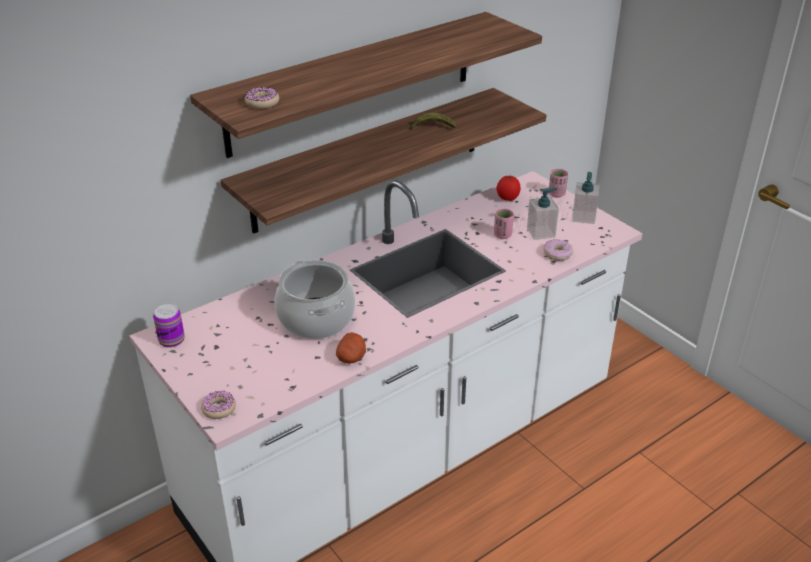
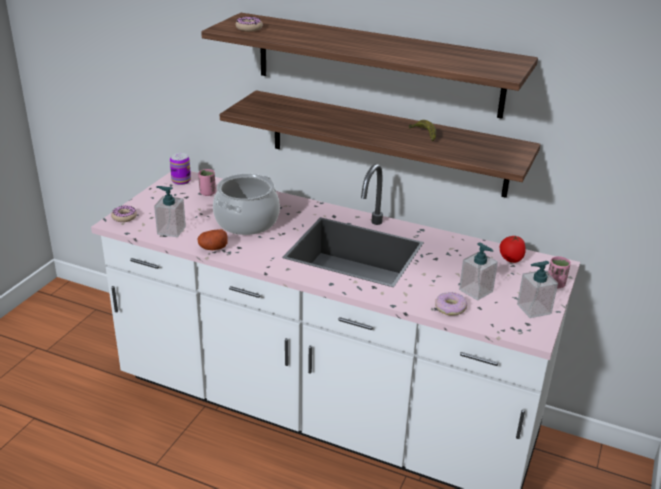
camera: 60 degrees right, 5 degrees down
pink cup [494,208,514,239] -> pink cup moved to [198,169,216,196]
none -> soap dispenser [154,186,186,237]

